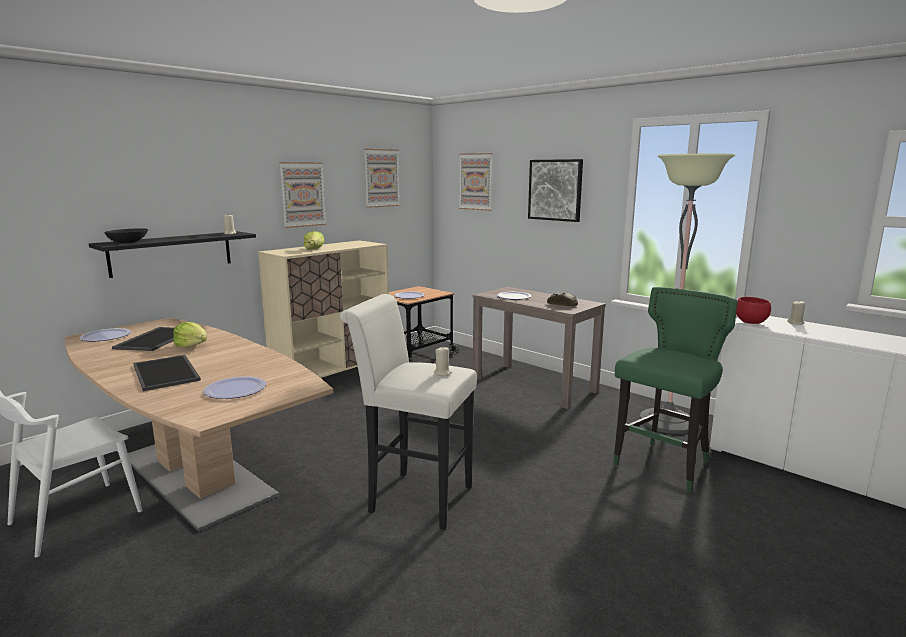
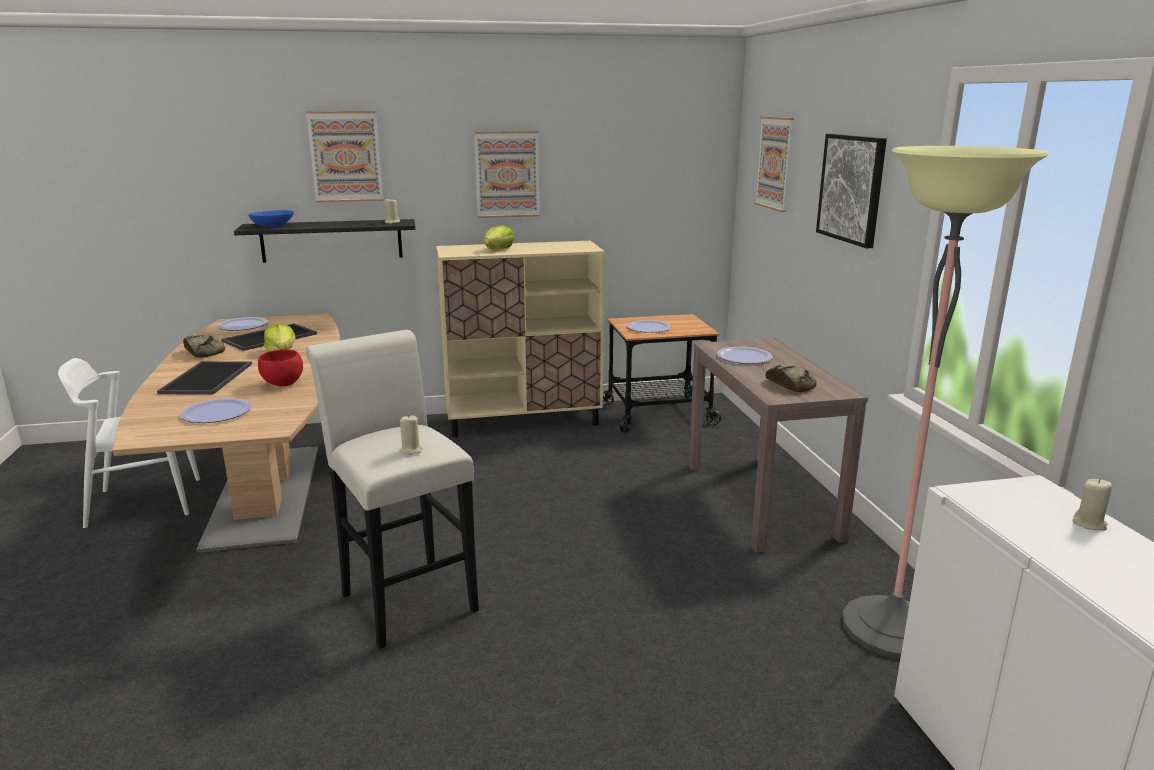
camera: 35 degrees right, 5 degrees up
black bowl [104,228,148,243] -> blue bowl [249,210,294,227]
picture [364,149,400,208] -> picture moved to [306,111,383,203]
green stool [613,287,737,493] -> none
red bowl [736,297,771,324] -> red bowl moved to [258,350,303,386]
none -> bread [183,335,225,358]

